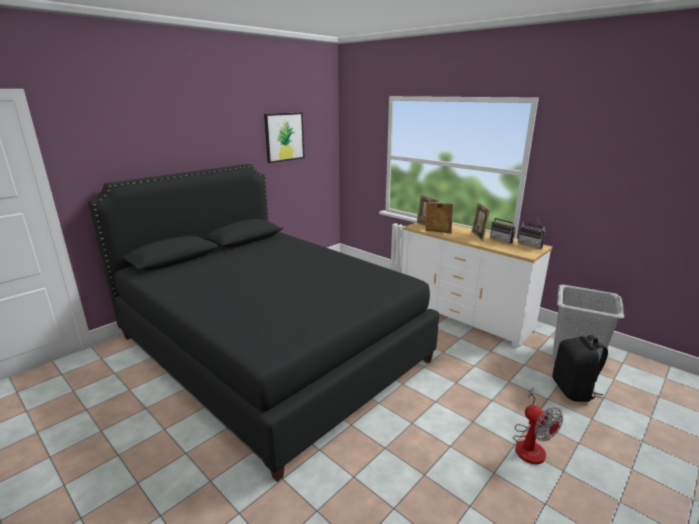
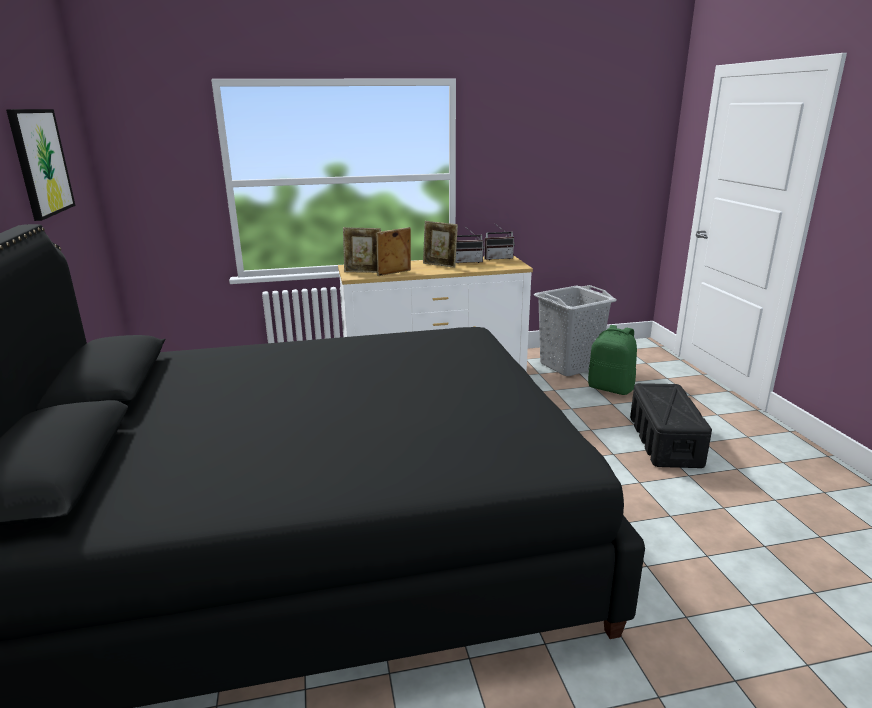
camera: 55 degrees left, 0 degrees up
fan [513,388,563,464] -> black storage box [630,383,712,468]
black backpack [552,335,608,402] -> green backpack [588,325,637,395]

